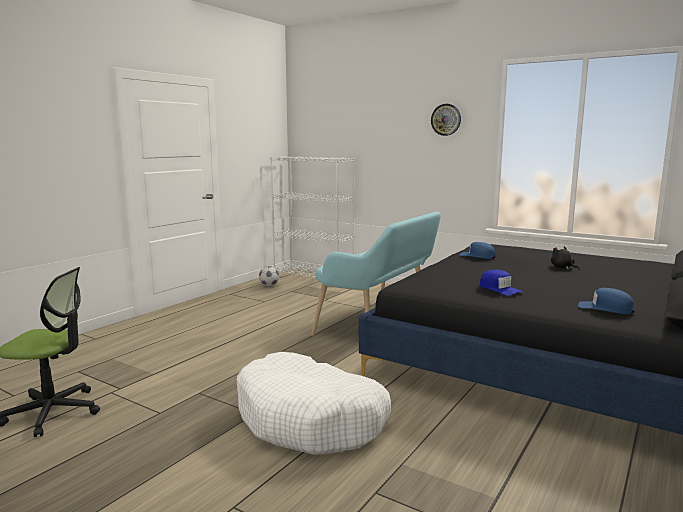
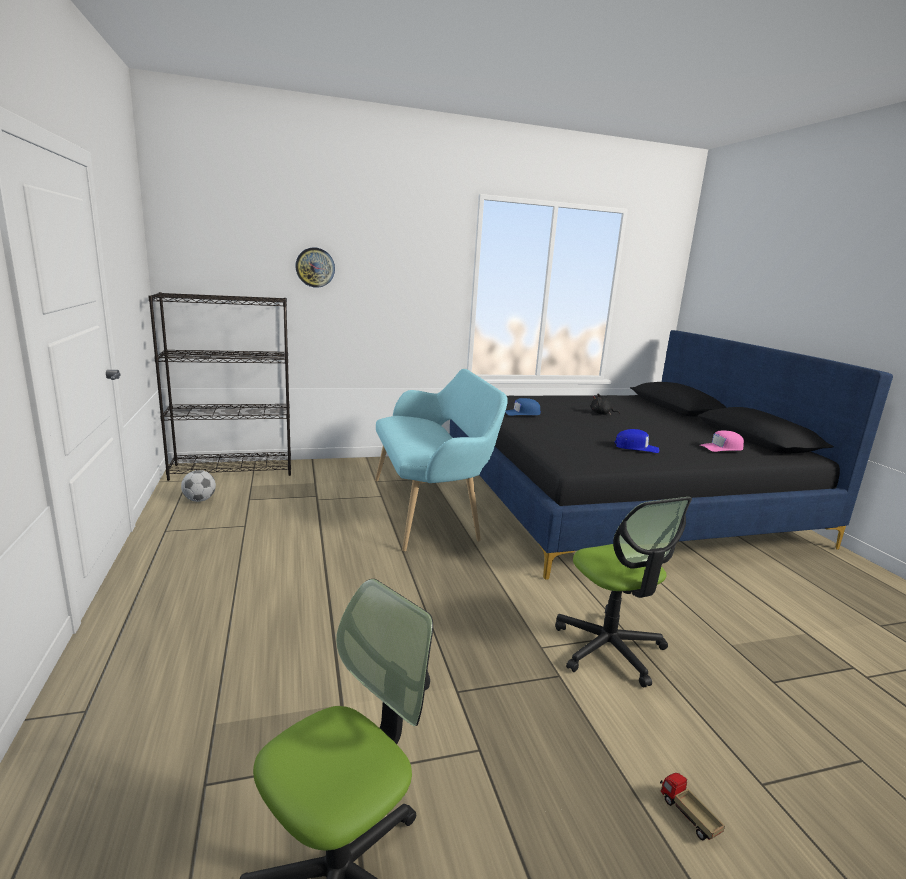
camera: 50 degrees left, 5 degrees up
white dog bed [237,352,391,455] -> office chair [555,497,692,687]
white bookcase [271,156,355,277] -> black bookcase [148,292,291,481]
wall clock [431,104,461,136] -> wall clock moved to [295,247,335,288]
blue cap [578,288,634,314] -> pink cap [700,430,744,452]
none -> toy truck [660,773,725,841]

